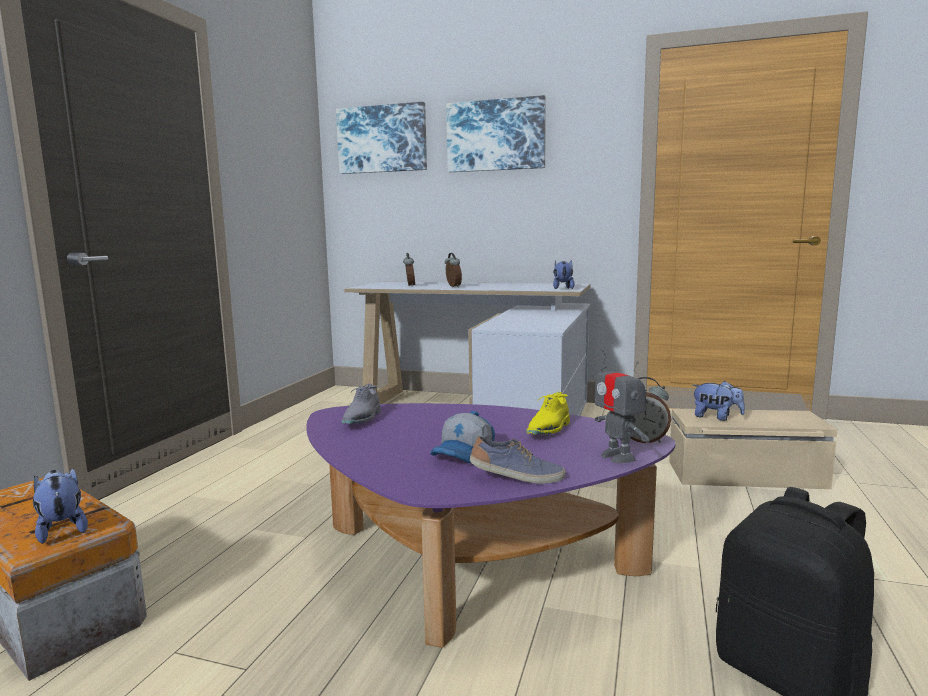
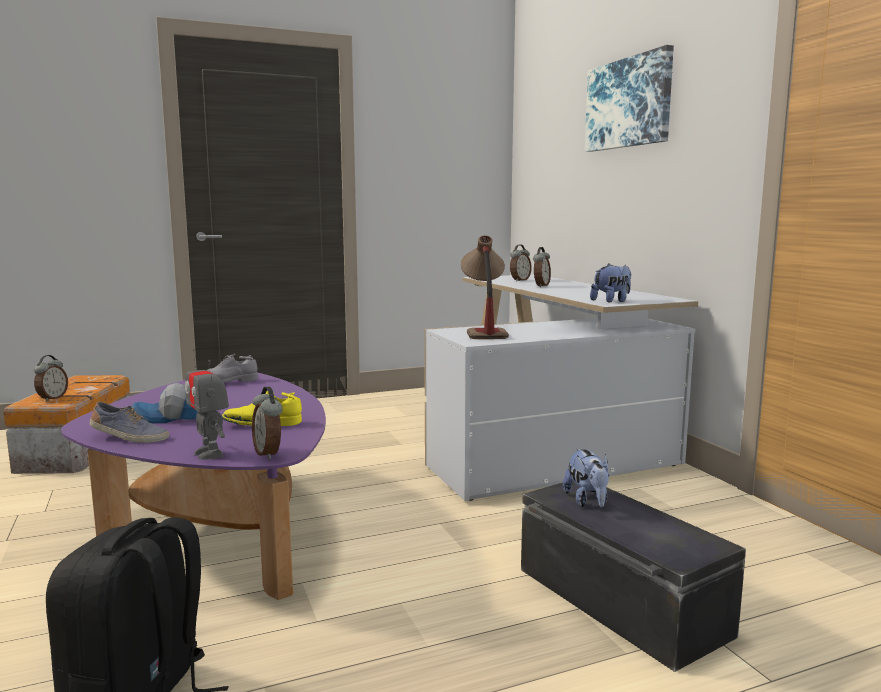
camera: 50 degrees right, 0 degrees up
plush toy [33,468,88,544] -> alarm clock [34,355,68,402]
picture [336,102,427,174] -> none
shoe [470,436,565,484] -> shoe turned 45 degrees counterclockwise [90,401,169,443]
toy robot [595,350,650,463] -> toy robot turned 60 degrees counterclockwise [185,349,229,460]
beige storage box [669,409,838,489] -> black storage box [521,481,746,672]
none -> table lamp [461,235,509,339]

